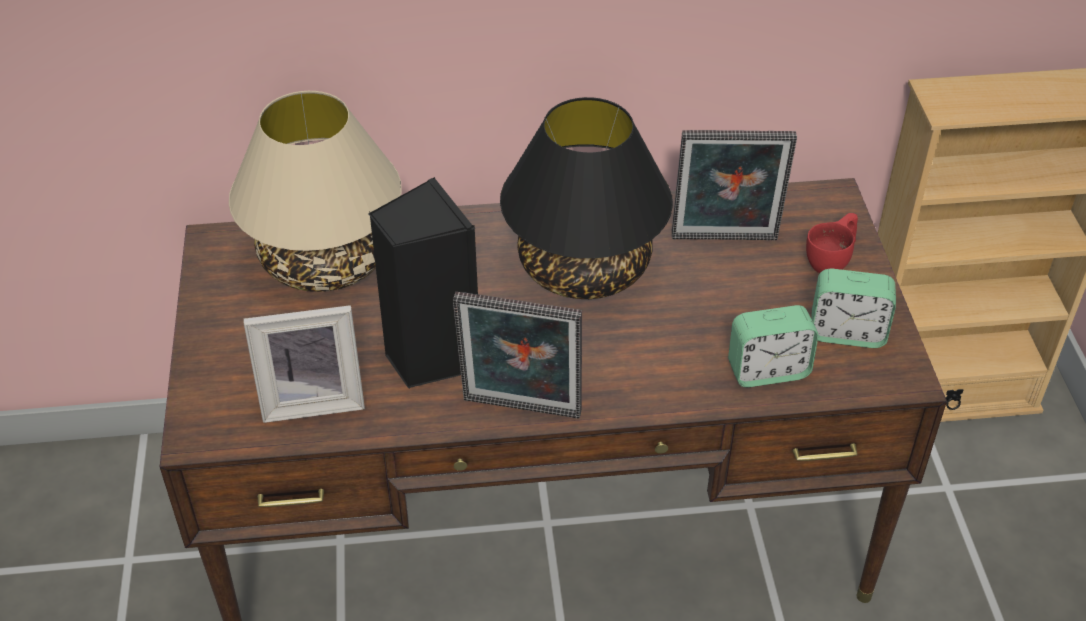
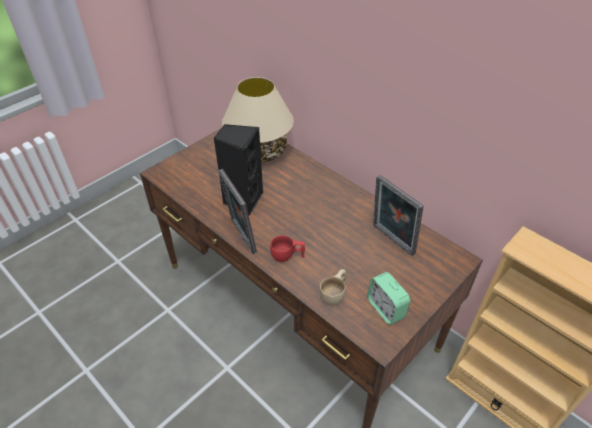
camera: 50 degrees right, 0 degrees up
picture frame [243,305,365,423] -> none
black table lamp [500,97,673,299] -> none
alarm clock [728,305,819,387] -> beige cup [320,269,346,306]
red cup [806,213,858,273] -> red cup moved to [270,236,305,262]

